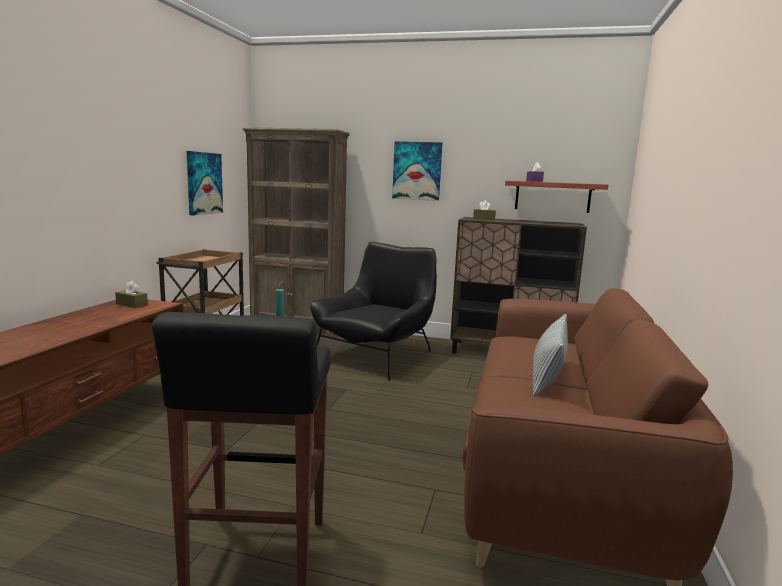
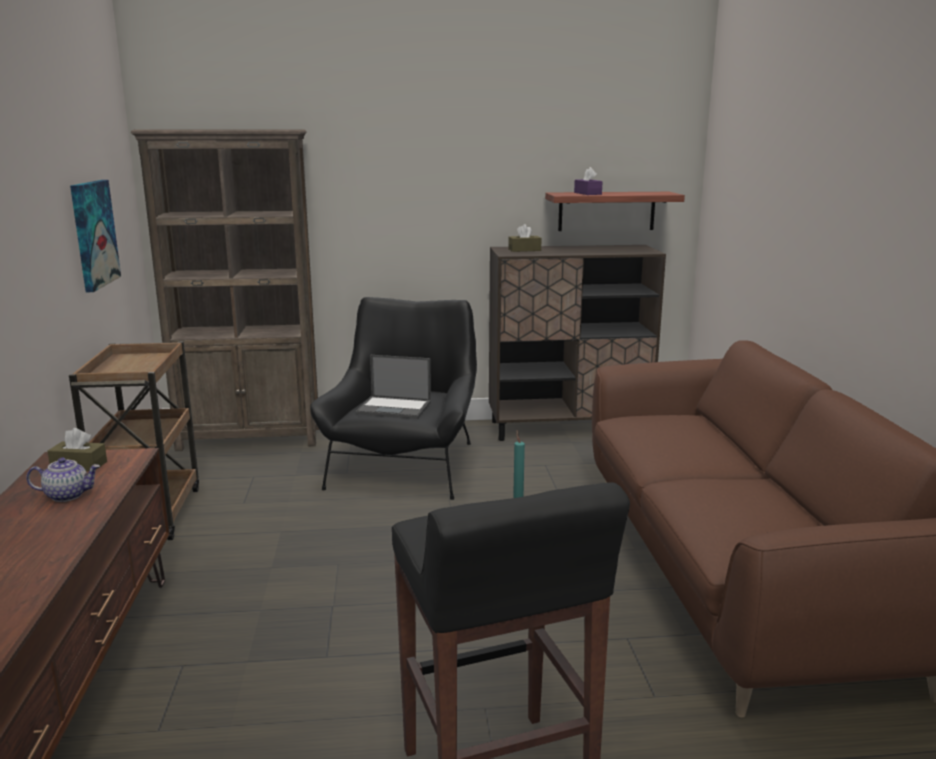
camera: 20 degrees left, 5 degrees up
picture [392,141,442,201] -> none
pillow [533,314,568,396] -> none
none -> teapot [26,457,100,502]
none -> laptop [355,355,431,419]

